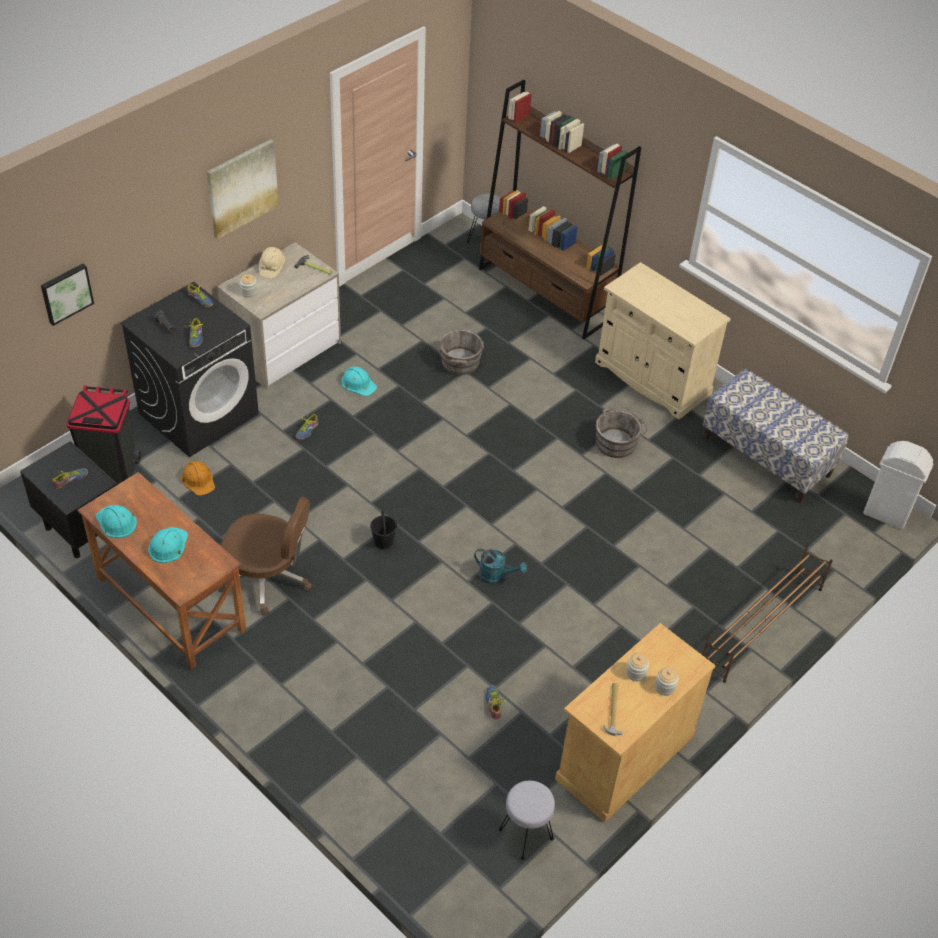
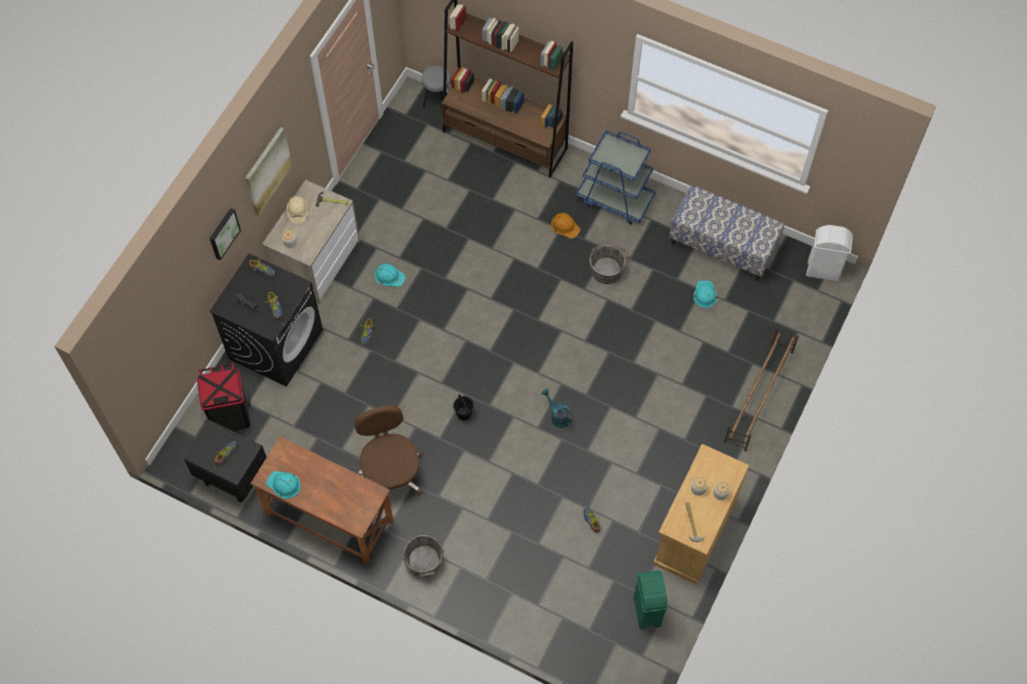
camera: 15 degrees left, 15 degrees up
picture [41,264,94,326] -> picture moved to [210,208,241,260]
turquoise hard hat [148,527,188,563] -> turquoise hard hat moved to [694,280,717,308]
orange hard hat [181,461,215,496] -> orange hard hat moved to [551,213,580,239]
brown office chair [218,497,312,616] -> brown office chair turned 105 degrees counterclockwise [355,405,423,496]
grey bucket [438,329,484,375] -> grey bucket moved to [402,534,444,577]
turquoise watering can [474,549,527,584] -> turquoise watering can turned 135 degrees counterclockwise [542,389,572,428]
grey stool [499,781,555,860] -> green trash can [634,570,668,630]
beige cabinet [595,262,731,419] -> blue cart [576,130,656,225]

